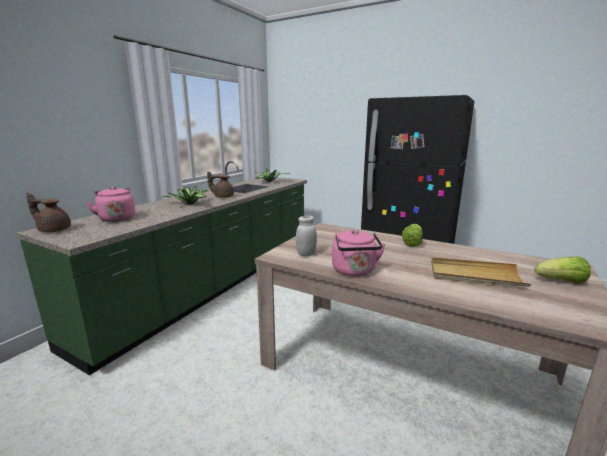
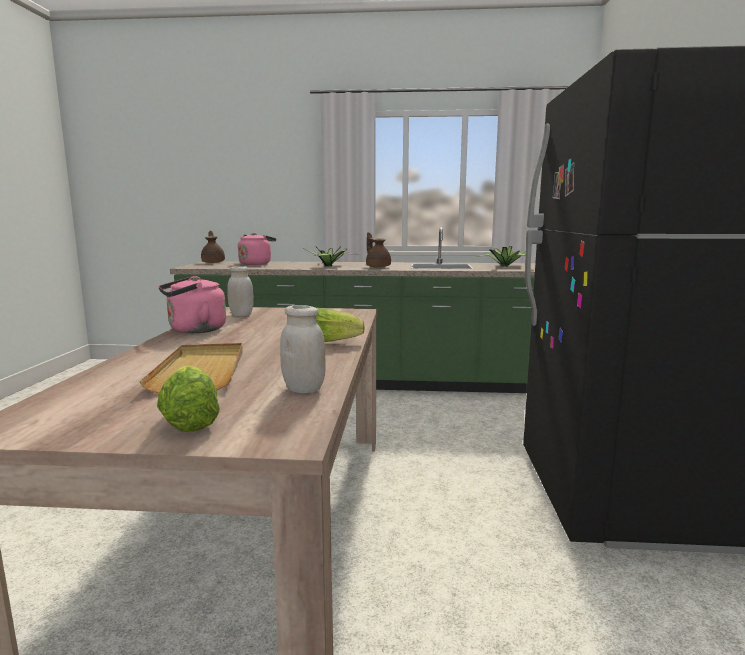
camera: 65 degrees right, 5 degrees down
none -> white jar [280,305,325,393]

